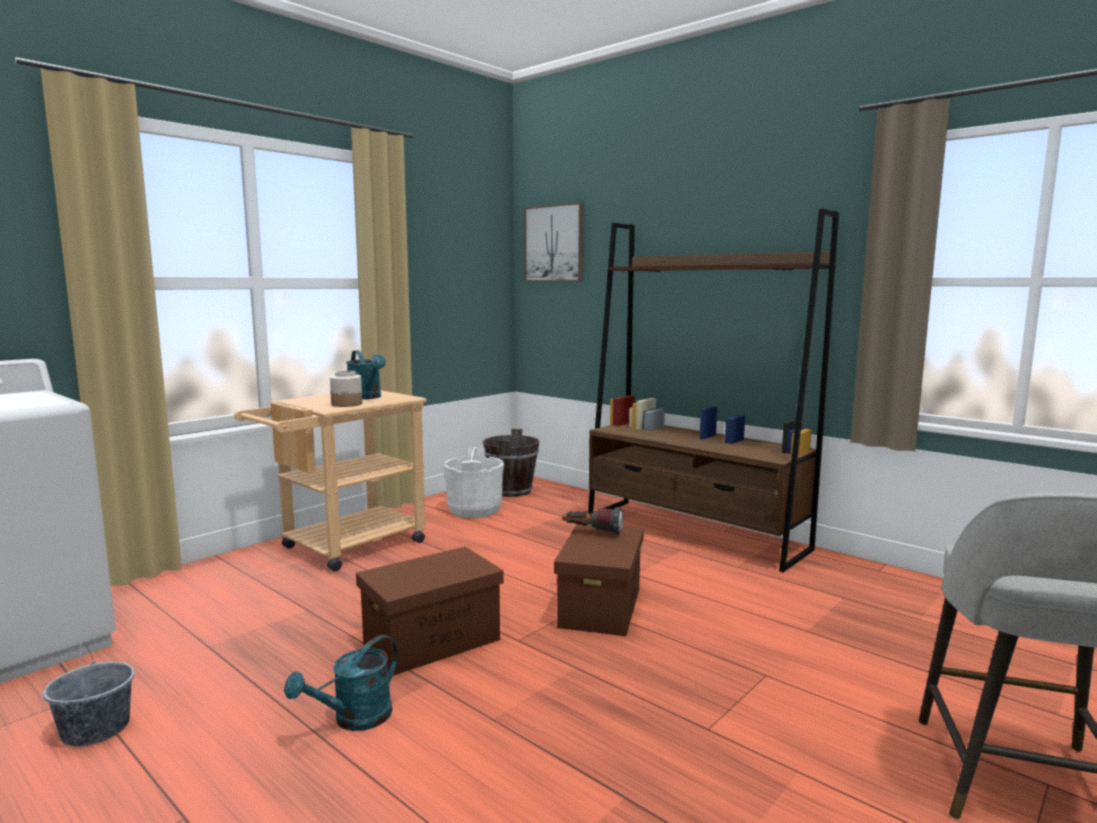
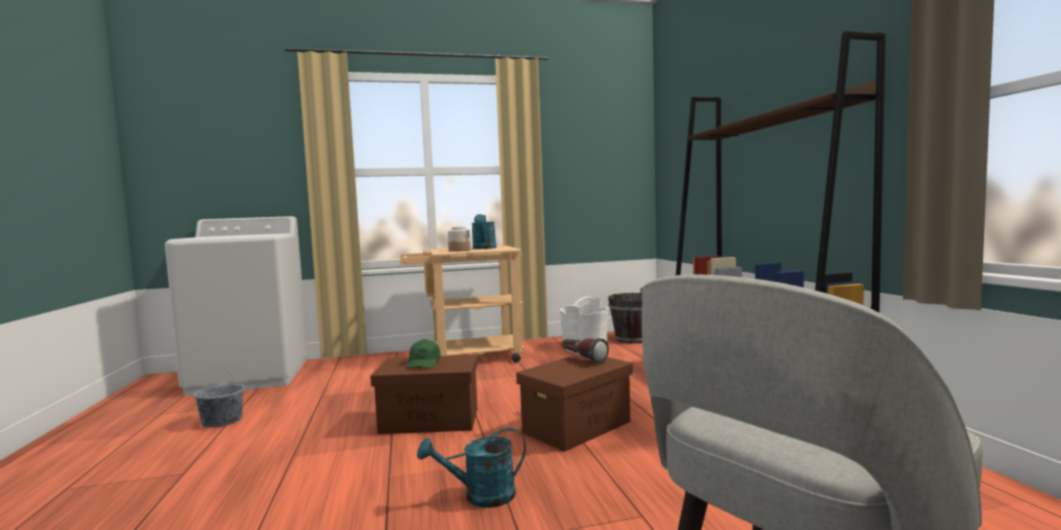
camera: 35 degrees right, 5 degrees down
turquoise watering can [284,635,398,731] -> turquoise watering can moved to [417,427,526,508]
picture [524,202,584,282] -> none
none -> green cap [406,339,440,369]

